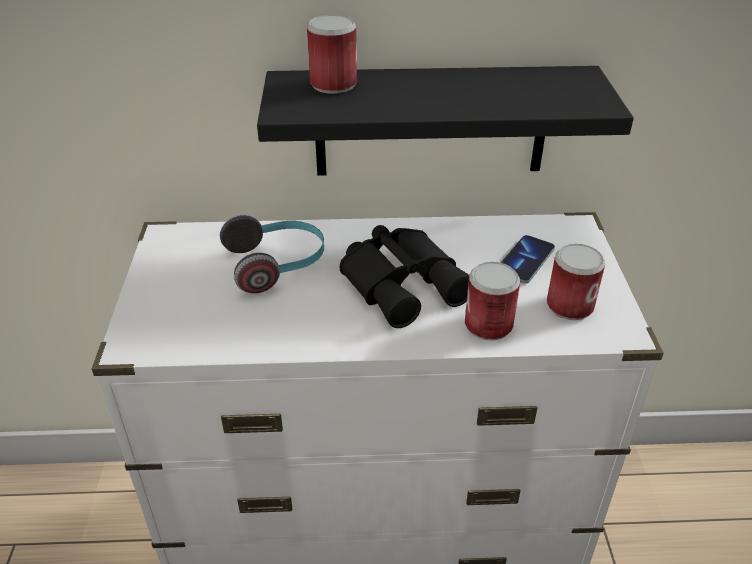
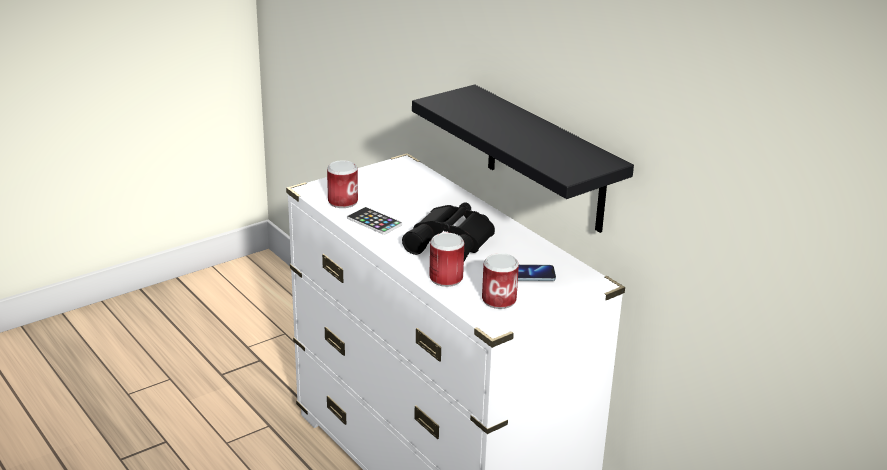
camera: 55 degrees right, 10 degrees down
headphones [220,215,324,293] -> none
can [307,15,357,94] -> can moved to [327,160,358,208]
none -> phone [347,207,402,235]

